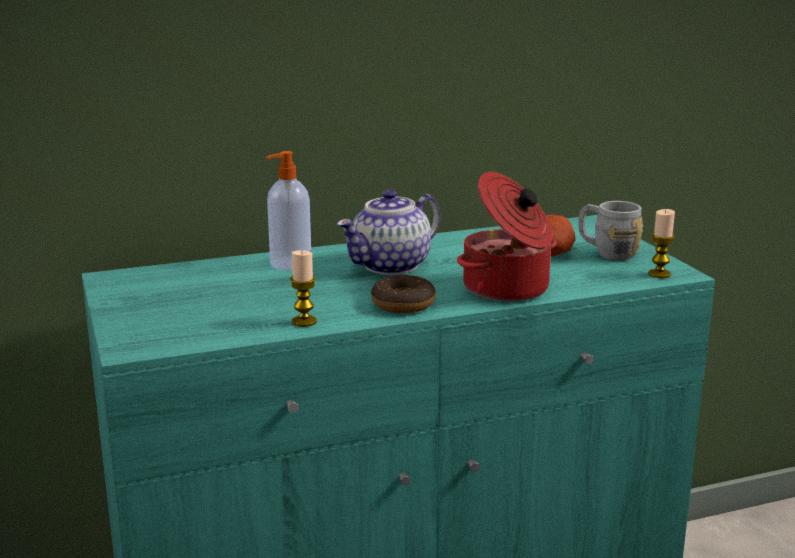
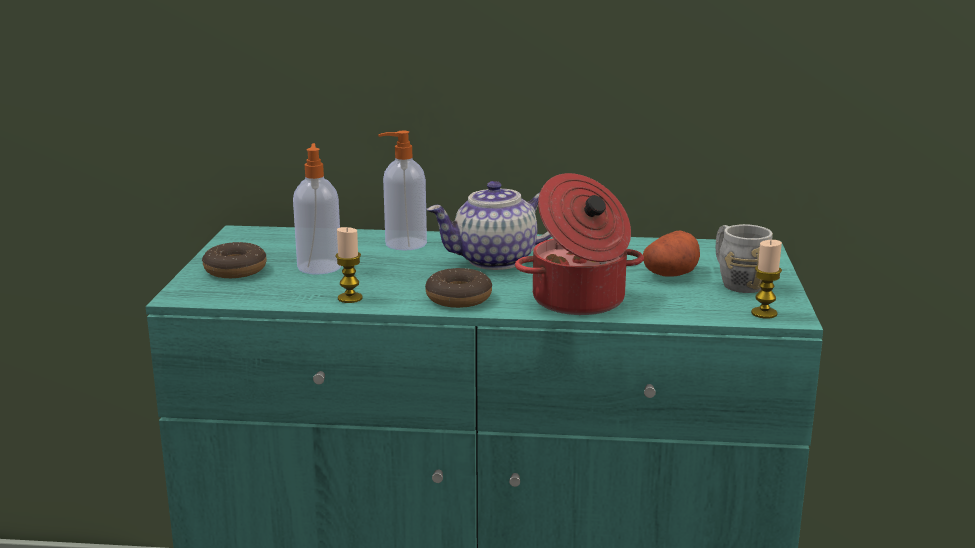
camera: 25 degrees right, 0 degrees up
none -> donut [202,242,266,278]
none -> soap dispenser [293,143,341,275]

